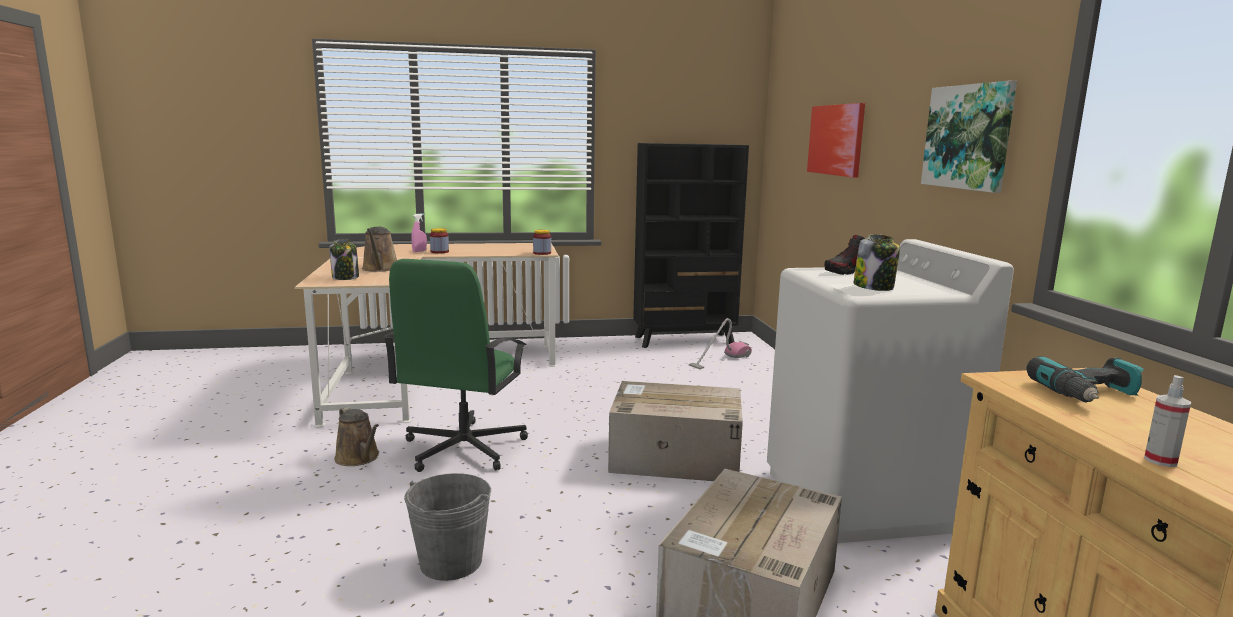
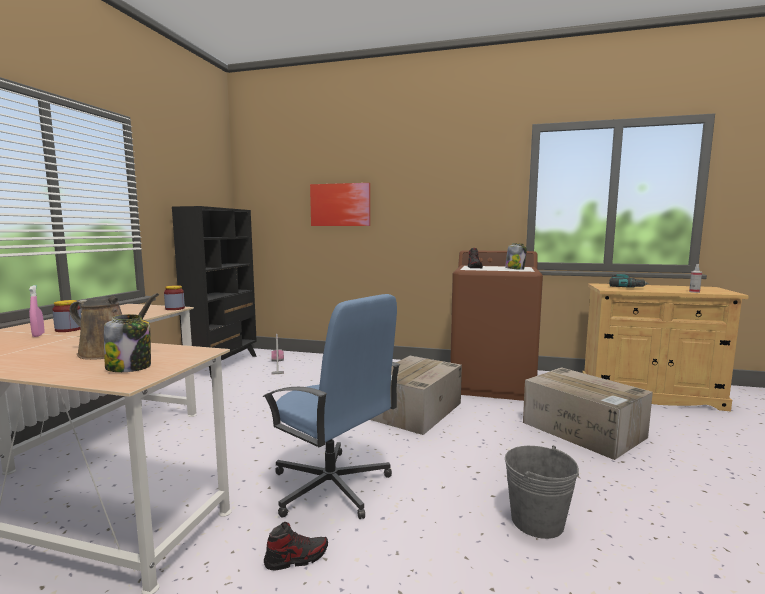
camera: 65 degrees left, 5 degrees down
brown watering can [334,407,379,466] -> shoe [264,522,328,570]
green office chair [383,259,528,472] -> blue office chair [262,294,400,519]
white washing machine [767,239,1014,543] -> brown washing machine [450,250,543,401]
picture [921,81,1017,193] -> none

